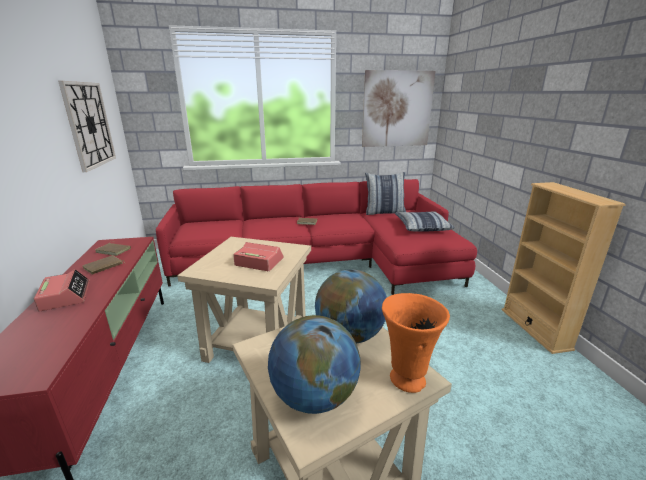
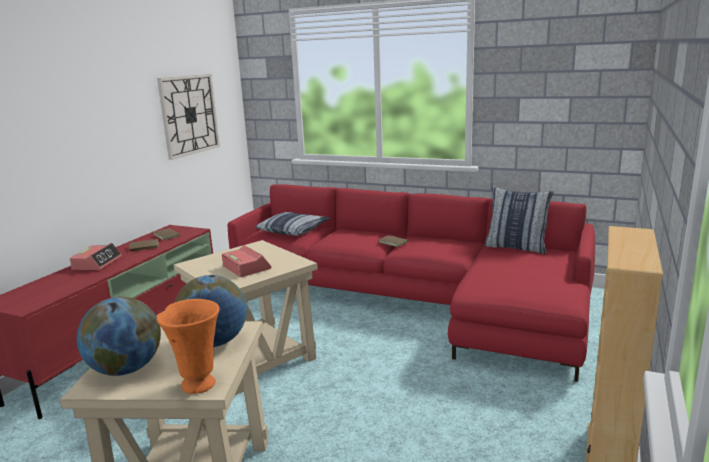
camera: 35 degrees right, 5 degrees down
picture [362,70,435,147] -> none
pillow [395,212,454,231] -> pillow moved to [256,212,330,236]

